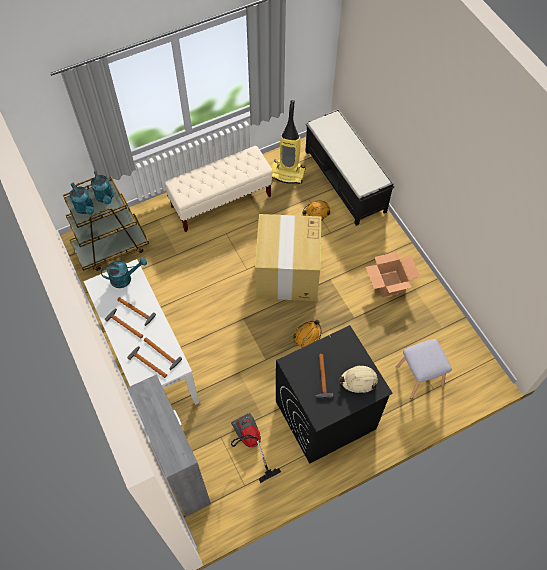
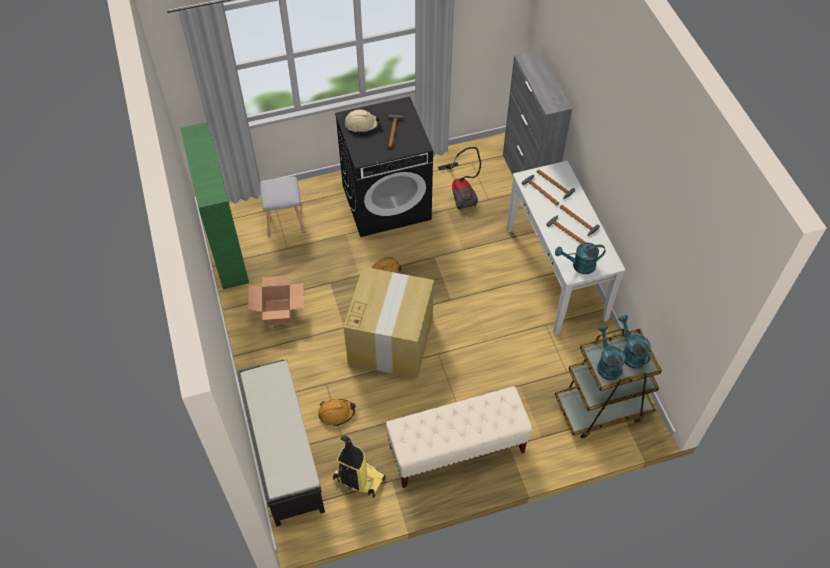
camera: 170 degrees left, 5 degrees down
none -> green bookcase [180,122,249,289]

